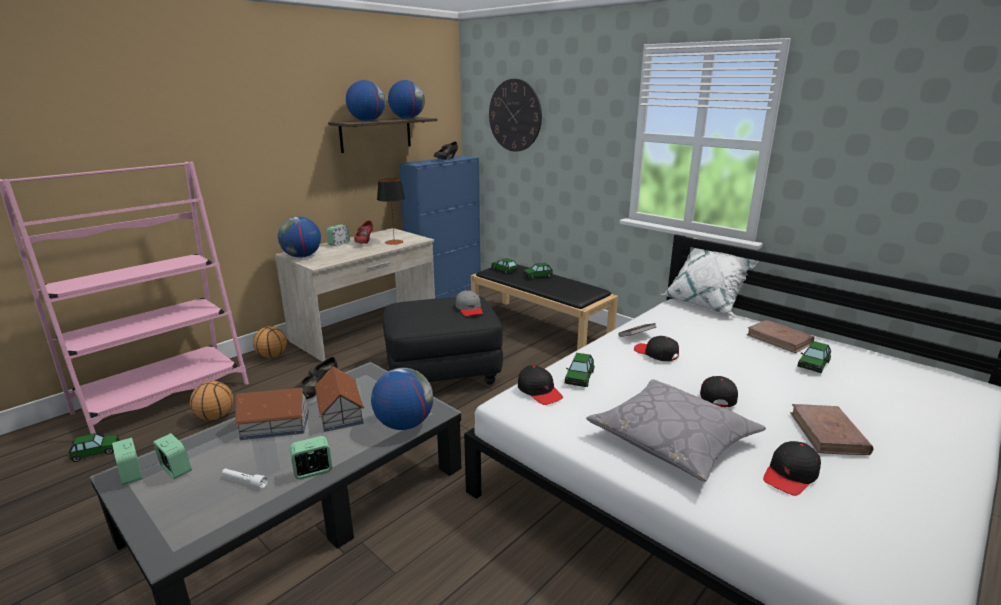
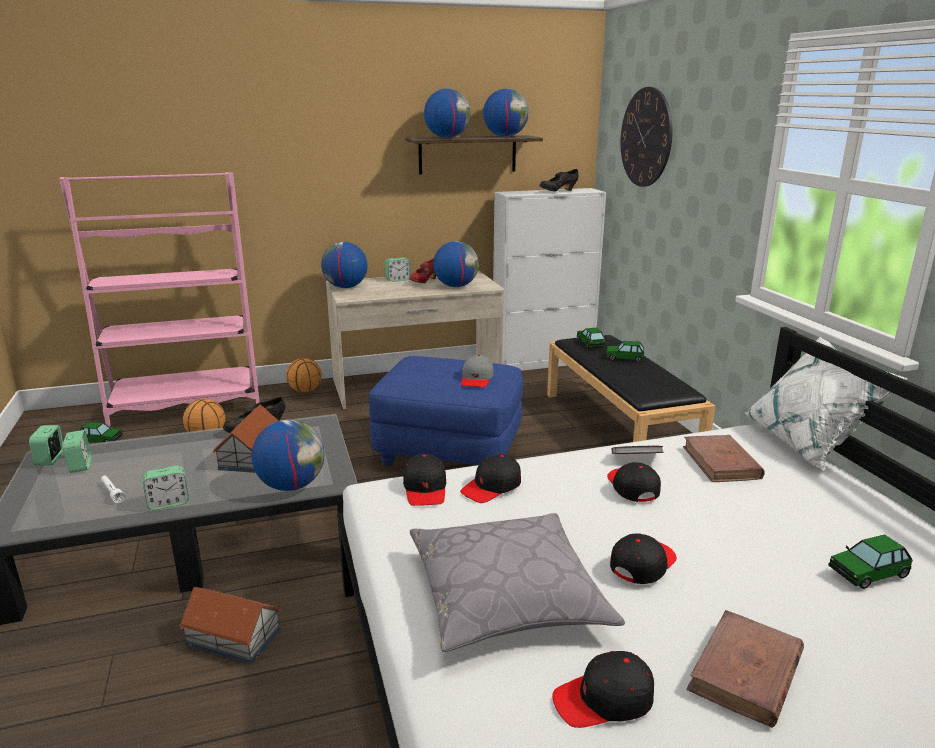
camera: 30 degrees right, 0 degrees up
toy house [234,388,309,440] -> toy house moved to [179,587,281,664]
alarm clock [290,436,332,479] -> alarm clock turned 150 degrees clockwise [143,465,189,510]
table lamp [377,178,405,245] -> globe [433,241,479,287]
black ottoman [383,296,503,384] -> blue ottoman [369,356,523,466]
blue cabinet [399,156,481,299] -> white cabinet [493,188,606,371]
toy car [564,353,594,387] -> black cap [460,454,521,503]
brown book [746,320,814,353] -> brown book moved to [683,435,765,482]

